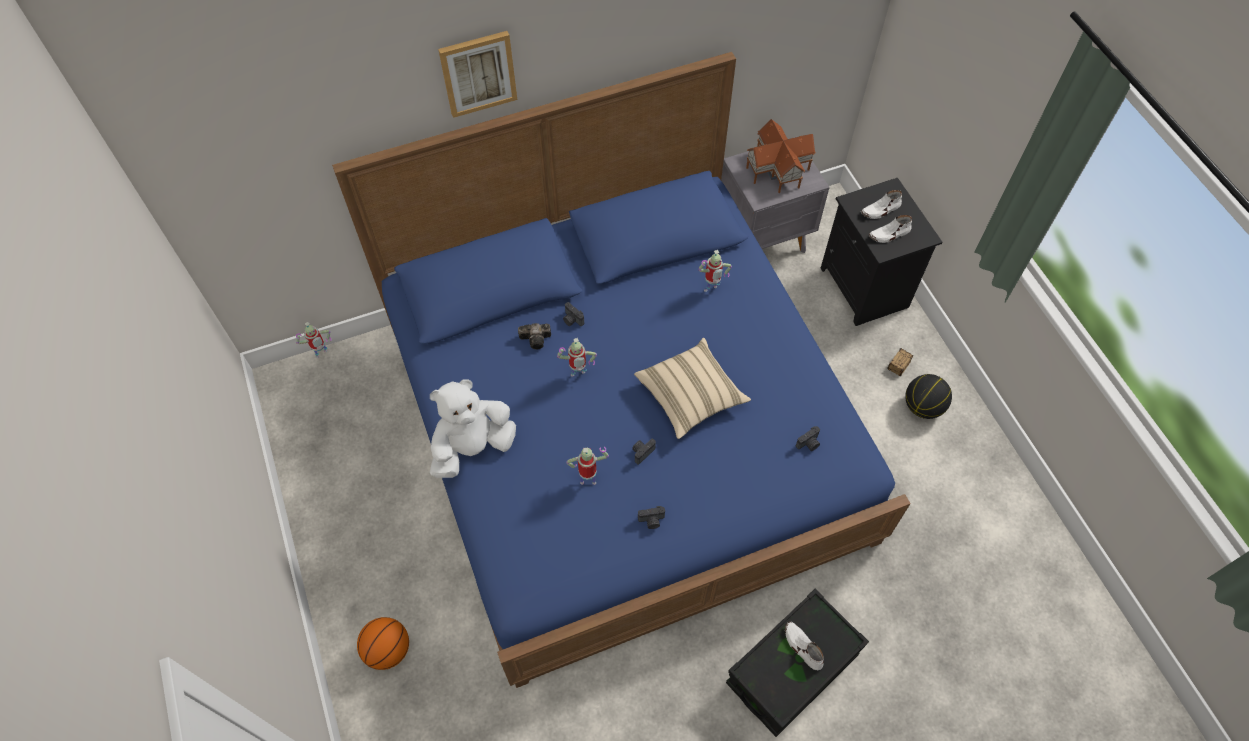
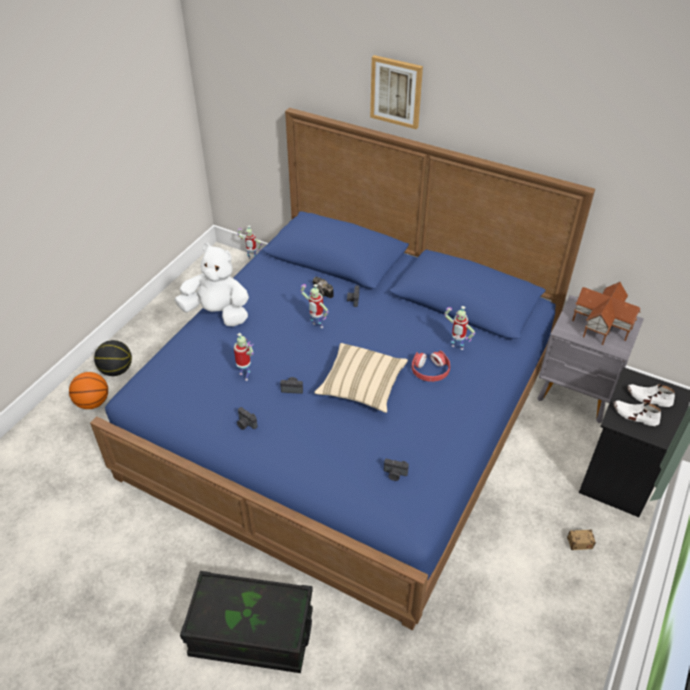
camera: 50 degrees right, 15 degrees down
white shoe [785,621,824,670] -> none
basketball [905,374,952,419] -> basketball moved to [94,340,132,376]
none -> red headphones [412,350,450,382]

